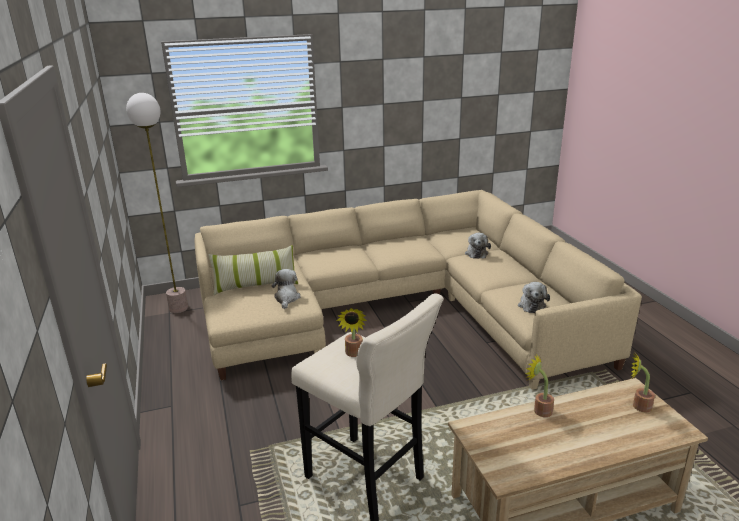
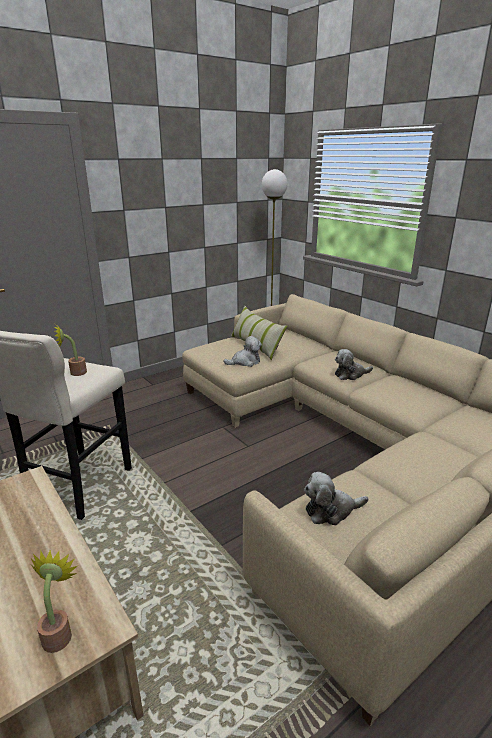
camera: 70 degrees right, 0 degrees up
plush toy [465,233,491,259] -> plush toy moved to [335,349,373,380]
potted plant [525,354,554,417] -> none

